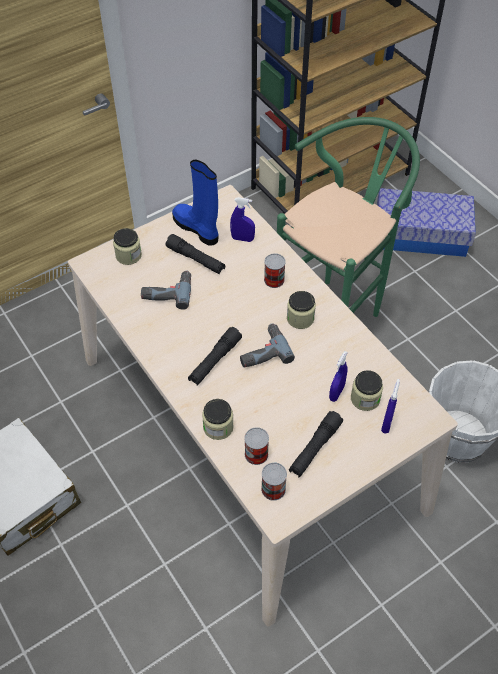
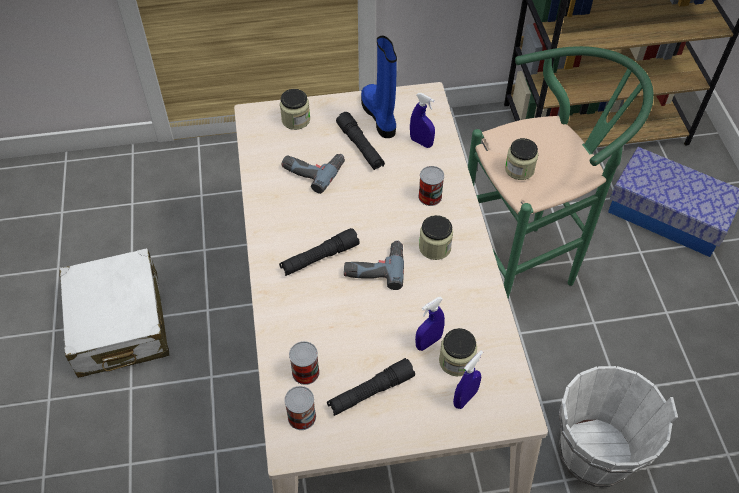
camera: 25 degrees right, 0 degrees up
jar [202,399,234,440] -> jar moved to [505,138,538,180]

